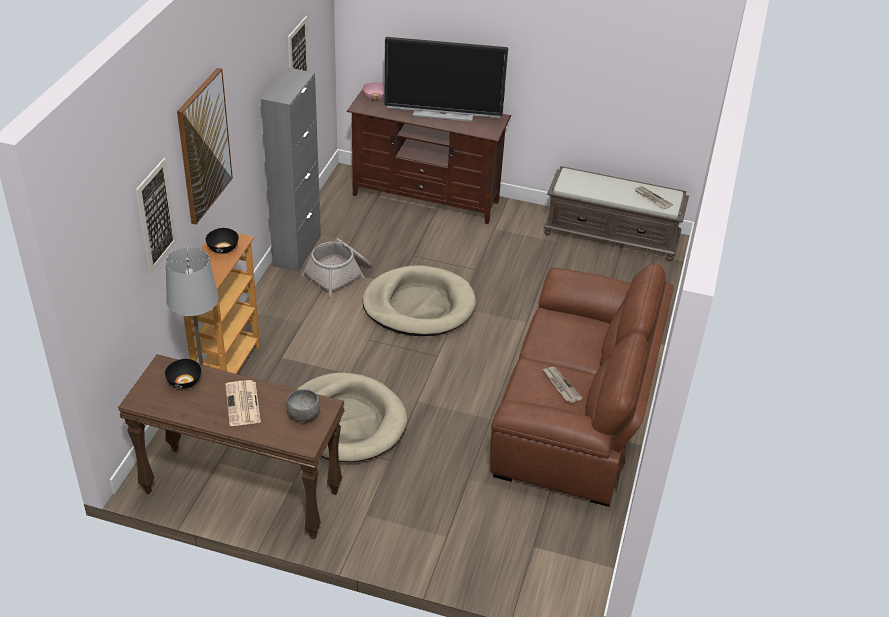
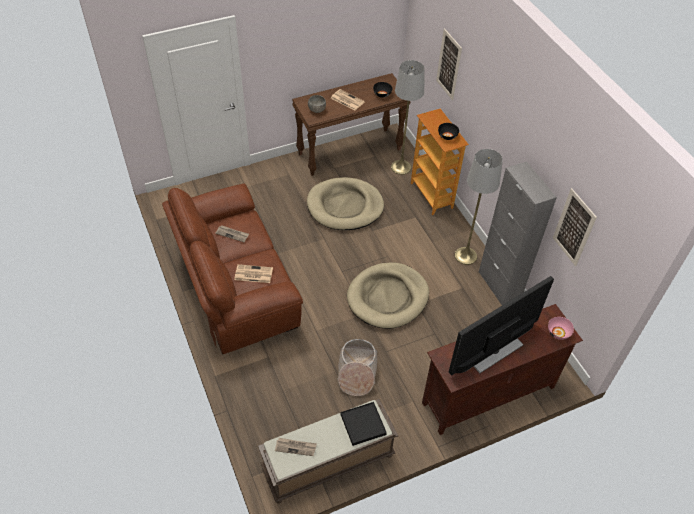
camera: 140 degrees right, 10 degrees up
picture [177,68,233,225] -> none
basket [301,238,372,297] -> basket moved to [337,339,378,396]
none -> newspaper [234,264,273,283]
none -> black tray [341,402,387,446]
none -> grey floor lamp [455,149,503,265]

